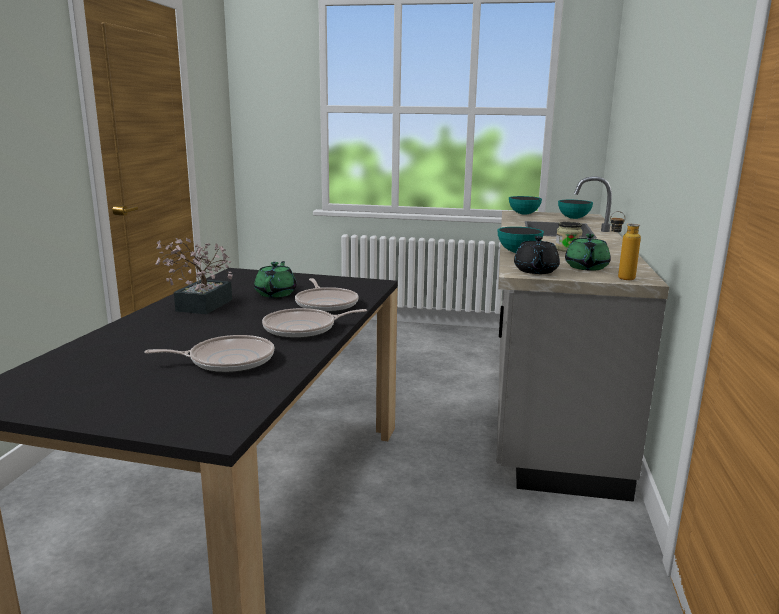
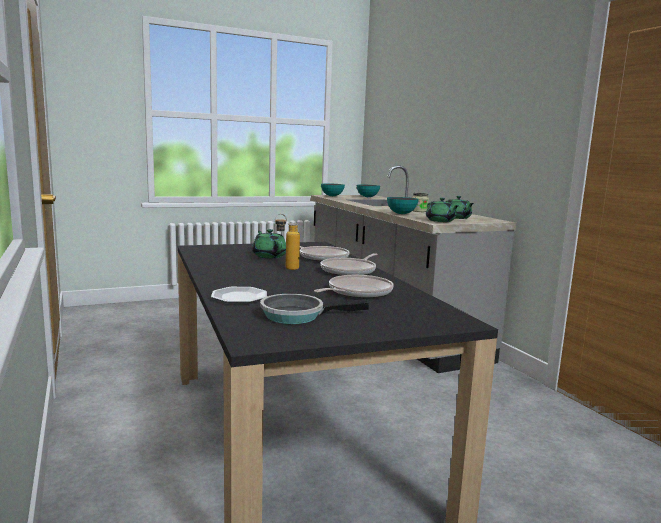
camera: 35 degrees left, 5 degrees down
potted plant [155,238,233,314] -> none
black teapot [514,236,560,274] -> green teapot [426,198,459,222]
bottle [610,211,641,280] -> bottle moved to [275,214,300,270]
none -> plate [211,287,267,303]
none -> frying pan [260,294,369,324]

